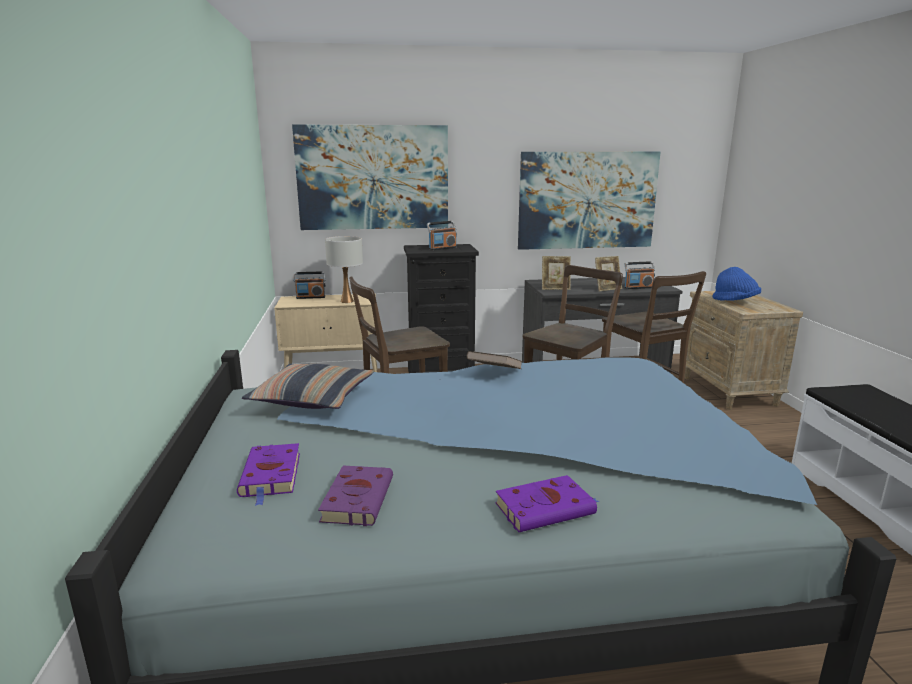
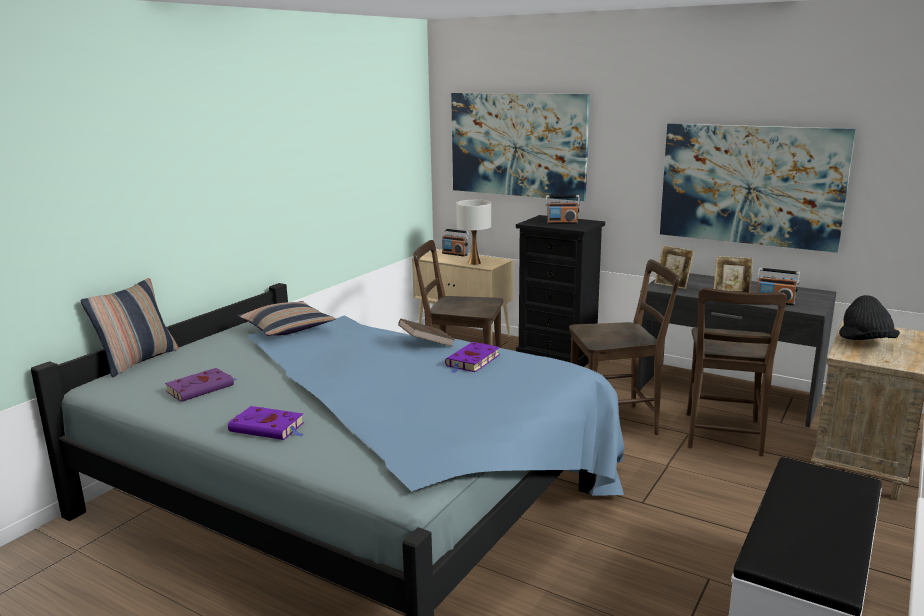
camera: 40 degrees right, 0 degrees up
purple book [237,443,300,506] -> purple book moved to [445,342,500,373]
blue hat [712,267,761,301] -> black hat [839,295,900,340]
none -> pillow [81,278,178,377]

